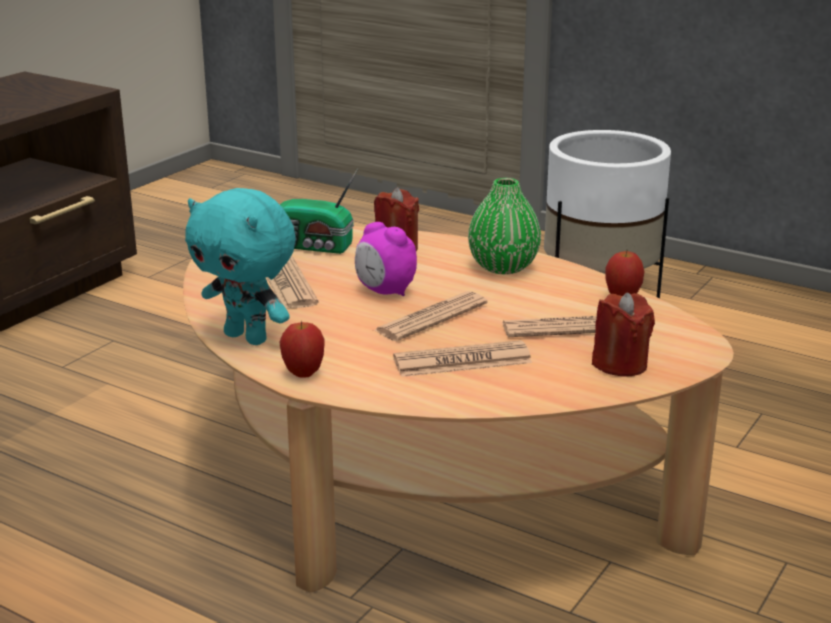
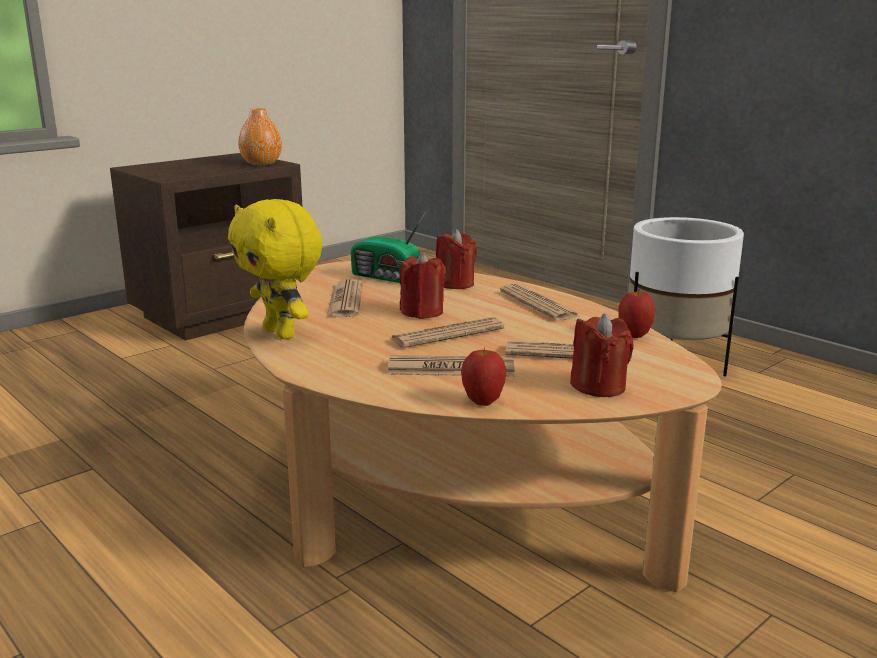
camera: 15 degrees right, 5 degrees down
turquoise plush toy [185,188,296,345] -> yellow plush toy [228,199,323,339]
apple [280,321,325,378] -> apple moved to [461,347,507,406]
alarm clock [355,222,417,296] -> red candle [400,252,446,319]
green vase [468,178,541,274] -> newspaper [500,284,580,321]
none -> orange vase [238,108,282,165]

